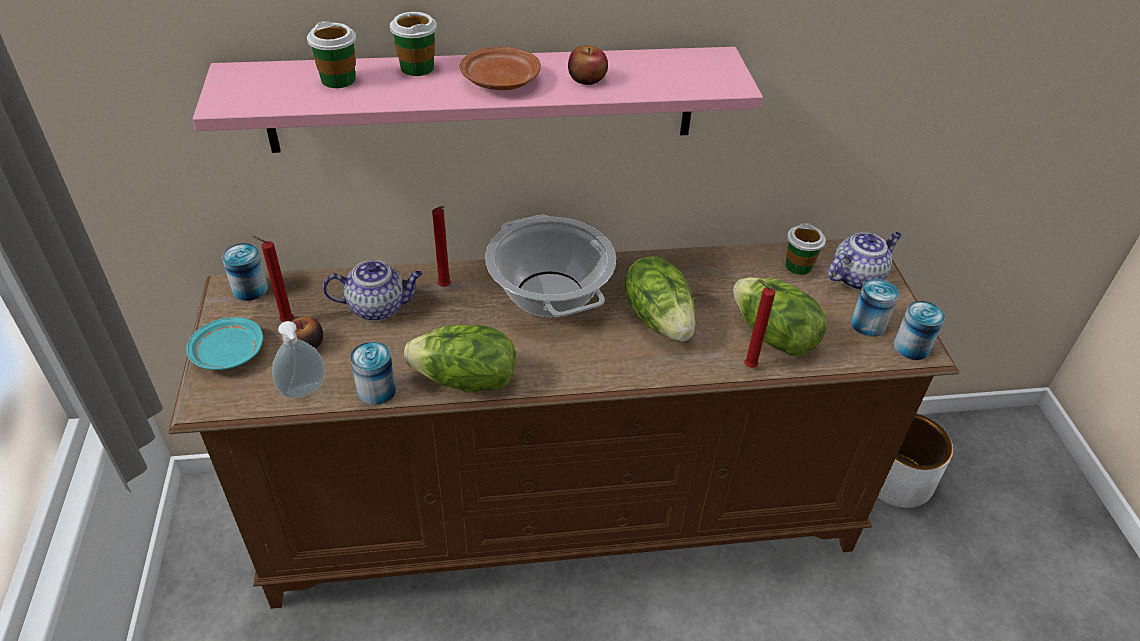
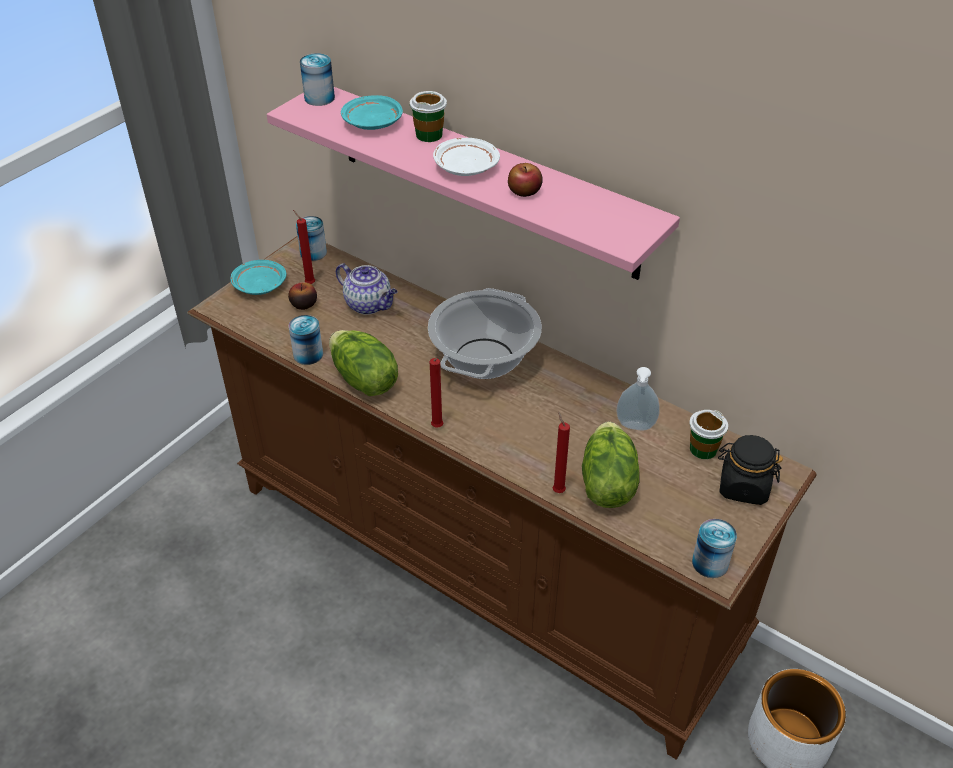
camera: 45 degrees right, 0 degrees up
soap dispenser [272,321,325,398] -> soap dispenser moved to [617,367,660,430]
cup [307,21,356,88] -> turquoise plate [341,95,403,130]
red candle [432,206,451,287] -> red candle moved to [429,358,443,428]
brown plate [460,47,541,90] -> white plate [433,138,500,176]
lettuce [625,256,695,341] -> none
teapot [827,232,902,290] -> black jar [718,435,783,505]
can [851,279,899,337] -> can moved to [300,53,335,106]

